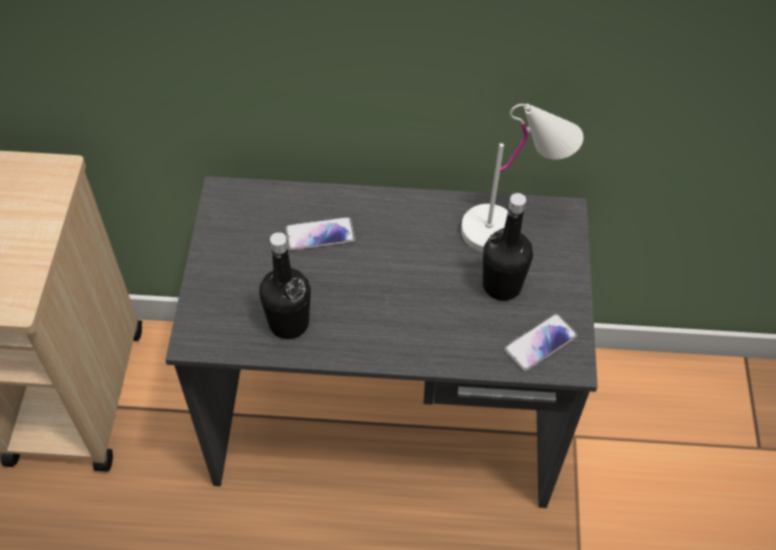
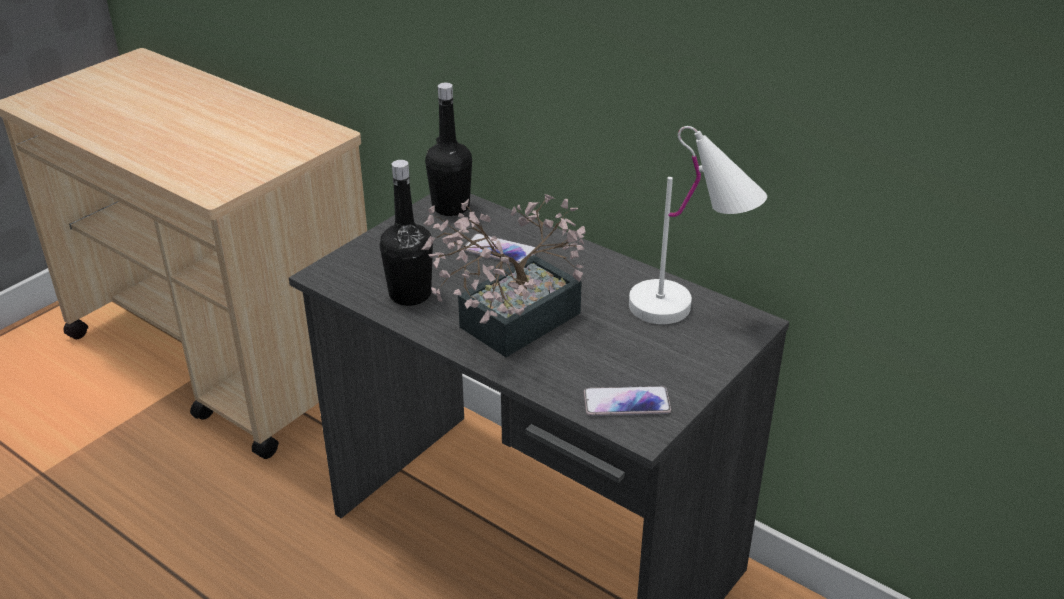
camera: 35 degrees right, 20 degrees down
black bottle [483,193,533,301] -> black bottle moved to [425,83,472,216]
none -> potted plant [422,194,586,357]

